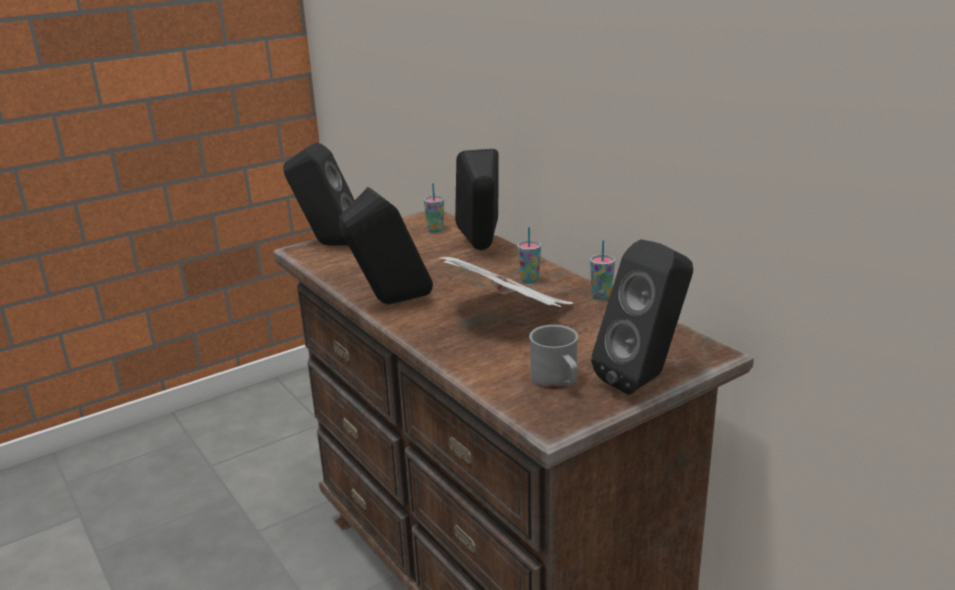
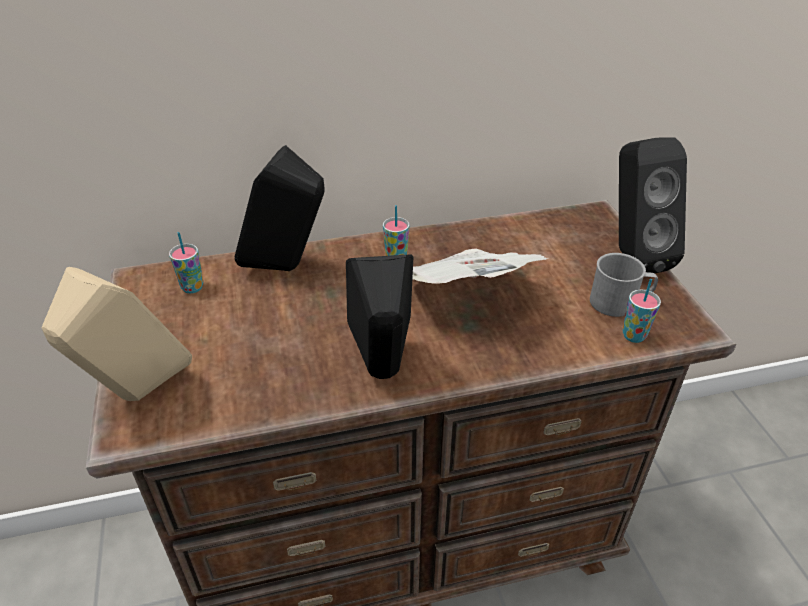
camera: 70 degrees left, 15 degrees up
black speaker [283,142,355,246] -> beige speaker [41,267,192,401]
cup [590,240,615,299] -> cup moved to [623,279,661,343]

